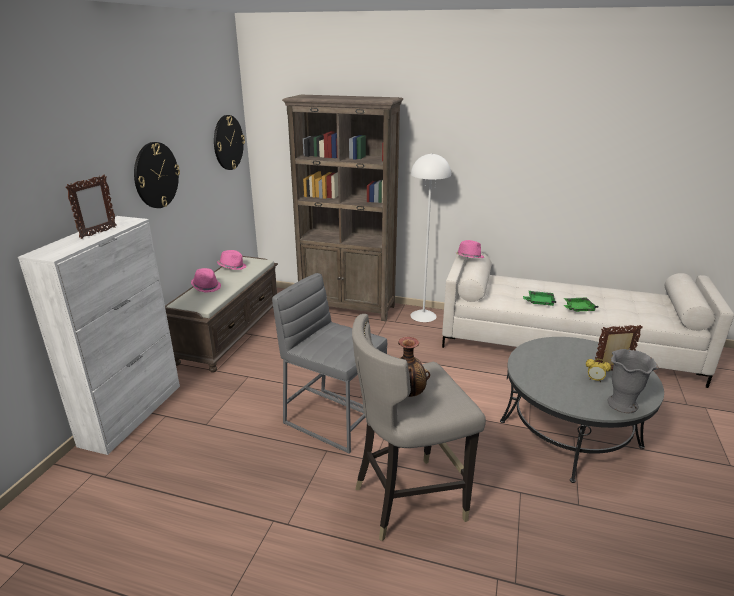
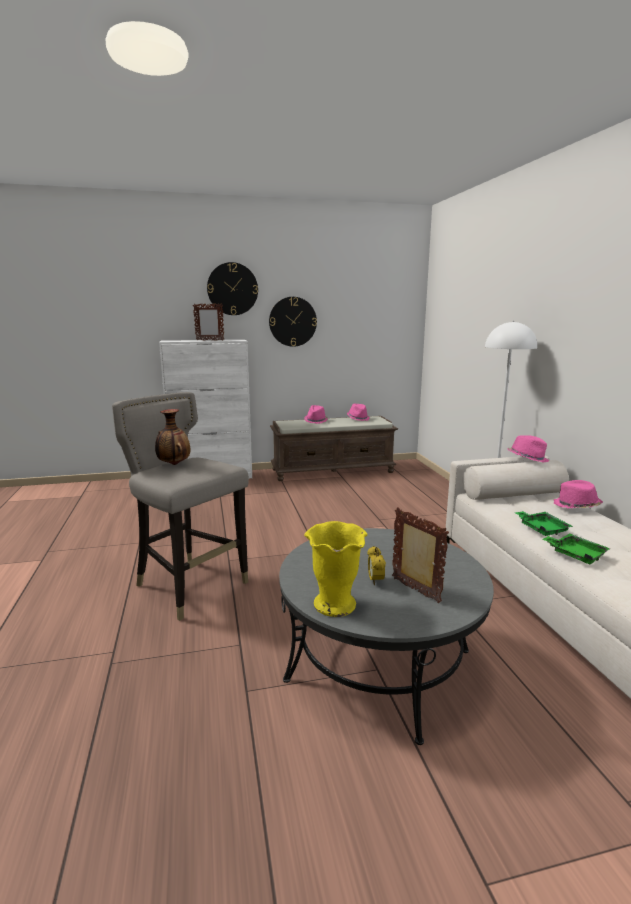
camera: 60 degrees right, 10 degrees down
wall clock [214,115,245,170] -> wall clock moved to [207,262,258,315]
grey stool [272,273,387,454] -> none
brown bookcase [282,95,403,321] -> none
grey vase [607,349,659,413] -> yellow vase [304,521,368,617]
none -> pink hat [554,480,603,509]

